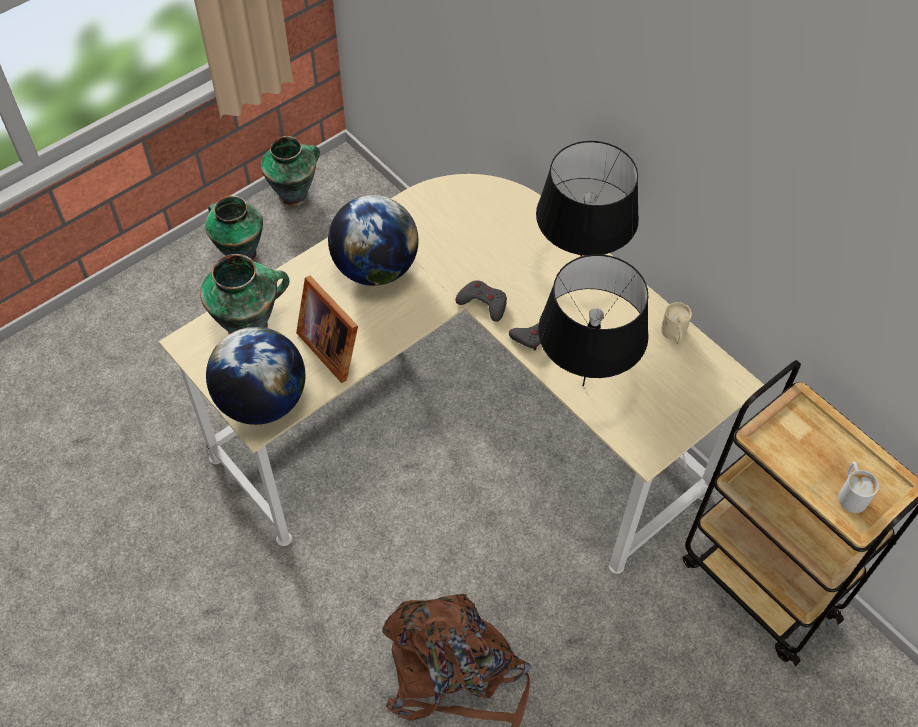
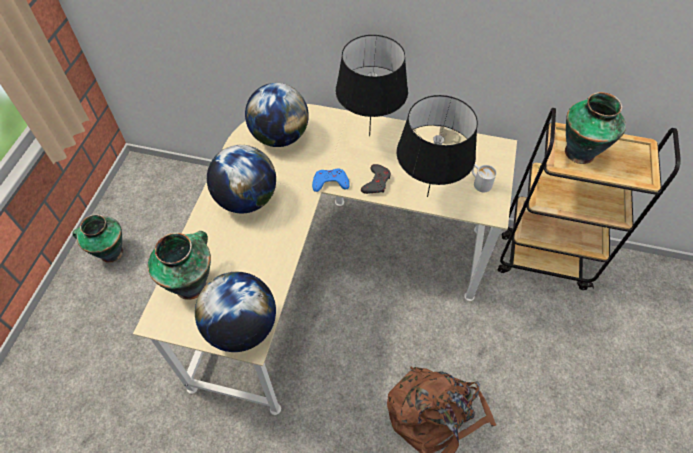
camera: 35 degrees left, 0 degrees up
vase [261,136,320,206] -> vase moved to [565,92,626,164]
picture frame [296,276,358,383] -> none
grey game controller [455,280,507,322] -> blue game controller [312,169,350,192]
white mug [838,462,879,513] -> white mug moved to [471,164,497,192]
none -> globe [245,83,309,147]

